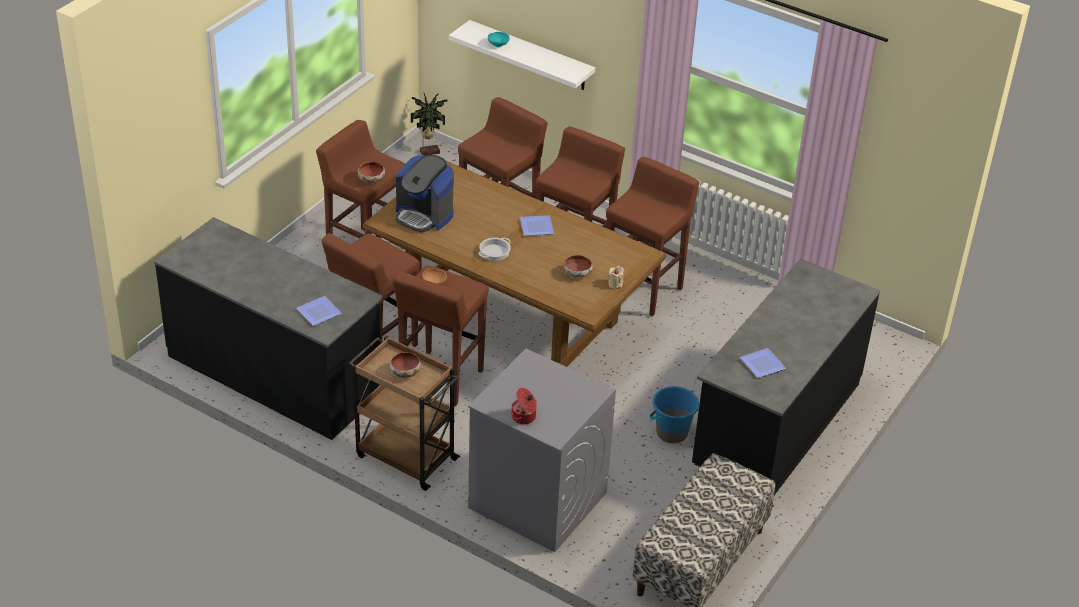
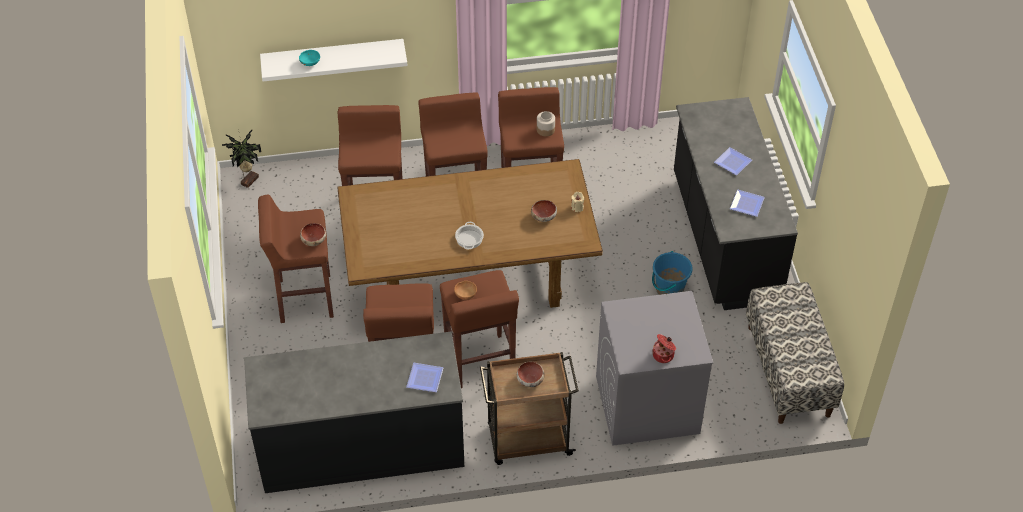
camera: 40 degrees left, 10 degrees up
coffee machine [395,155,454,232] -> none
plate [520,215,554,236] -> plate moved to [714,147,752,175]
none -> jar [537,111,555,136]

